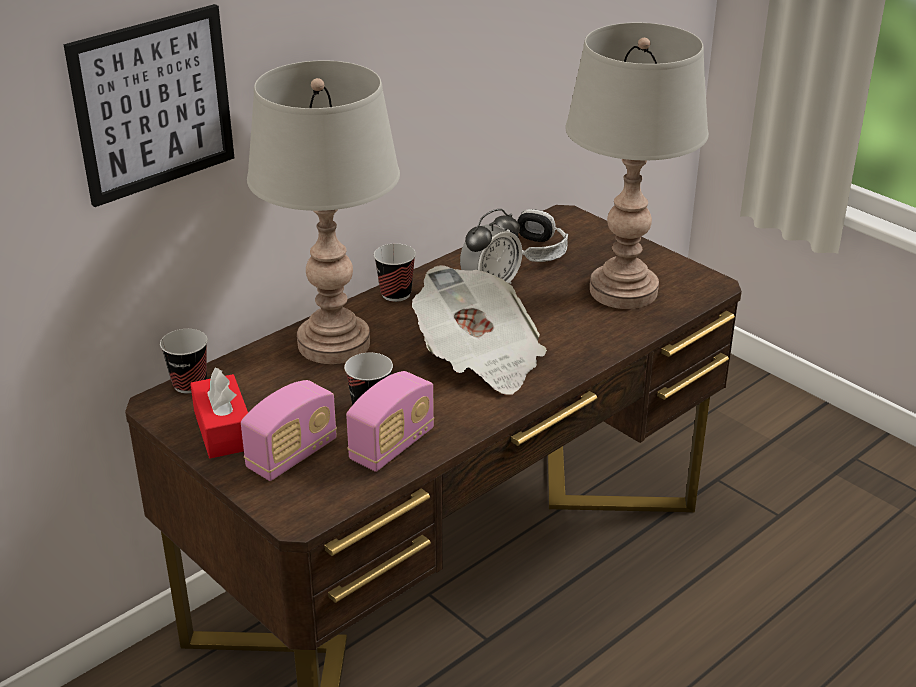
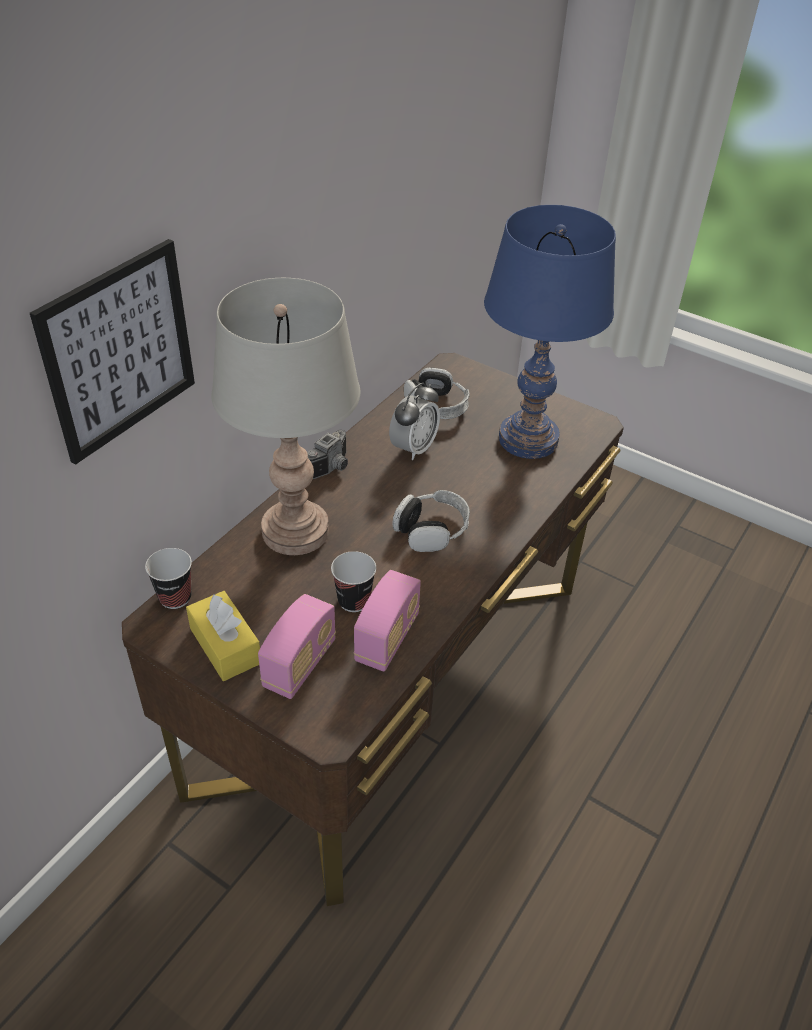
camera: 15 degrees left, 10 degrees up
red tissue box [190,368,248,459] -> yellow tissue box [186,591,260,681]
cup [374,244,416,302] -> camera [308,430,348,479]
newspaper [412,265,547,395] -> headphones [392,490,470,552]
grey table lamp [565,23,709,309] -> blue table lamp [484,205,616,459]

